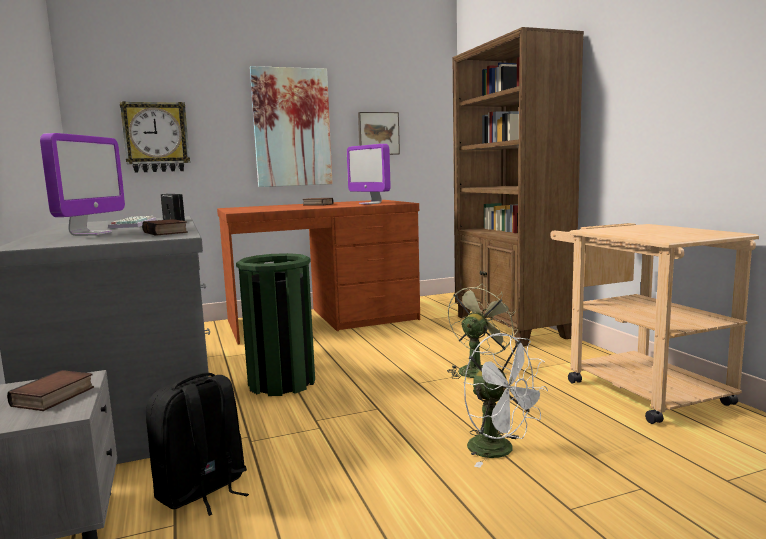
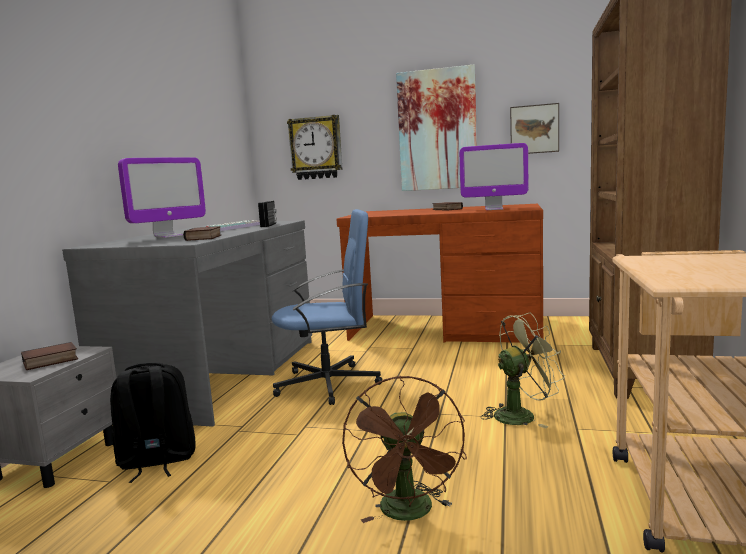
camera: 35 degrees right, 0 degrees up
green trash can [236,253,315,396] -> blue office chair [272,209,382,405]
monitor [347,144,391,204] -> monitor turned 75 degrees counterclockwise [459,143,528,210]
white fan [464,333,548,468] -> brown fan [342,376,467,523]

